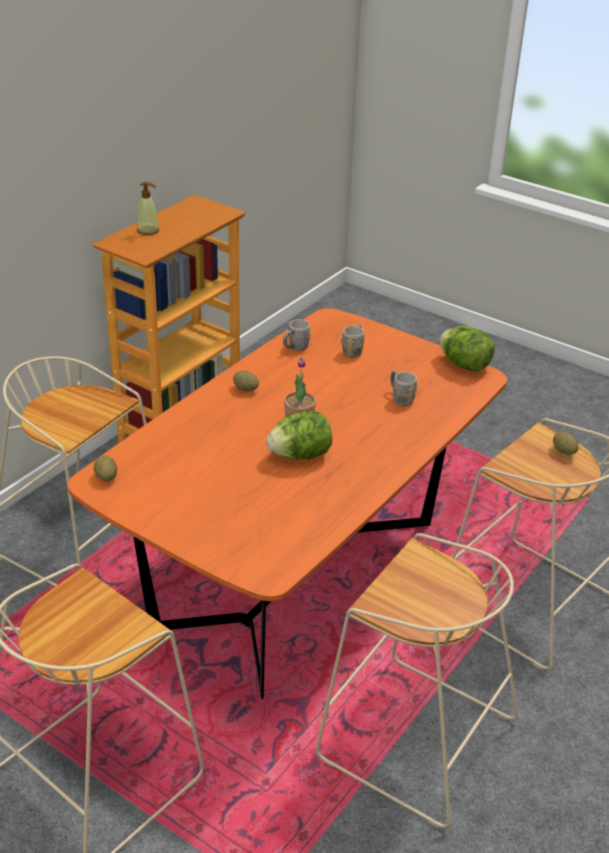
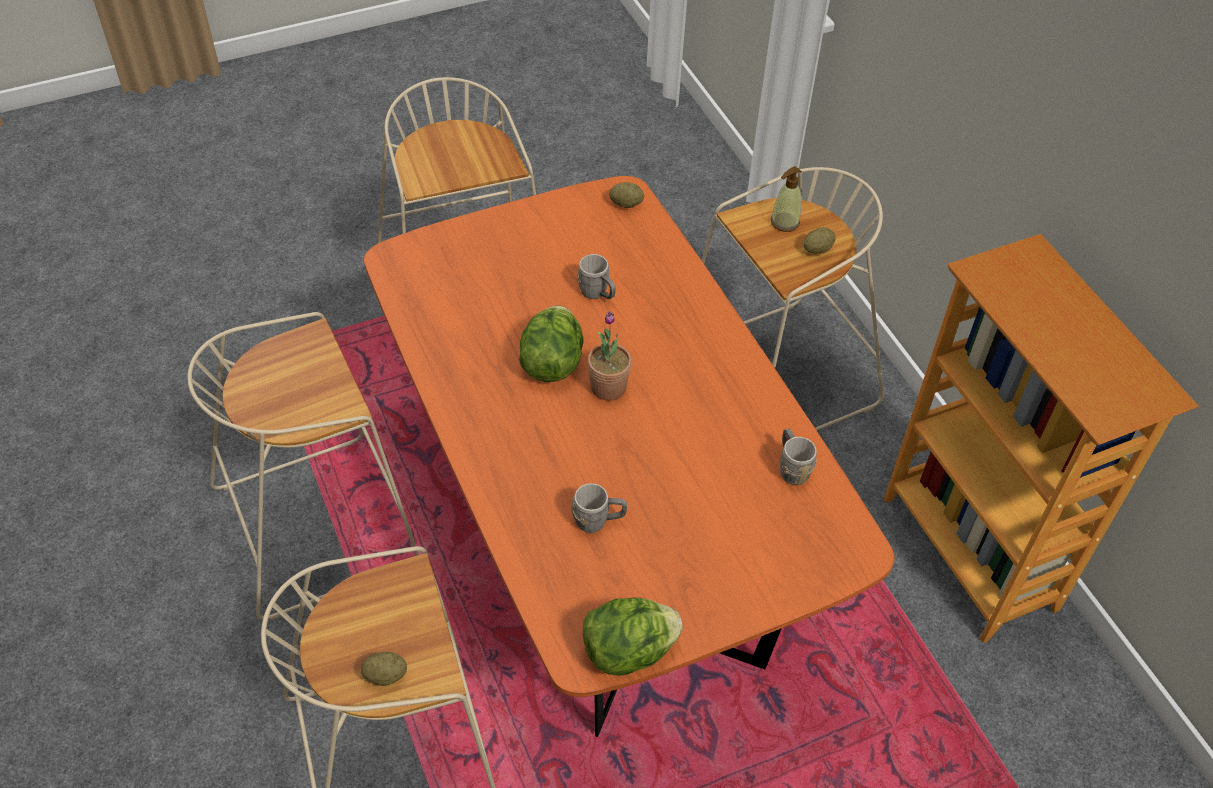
camera: 120 degrees right, 15 degrees up
soap dispenser [137,182,159,235] -> soap dispenser moved to [770,166,802,232]
potato [233,370,259,391] -> potato moved to [803,227,836,254]
grey mug [341,325,364,358] -> grey mug moved to [577,254,616,299]

